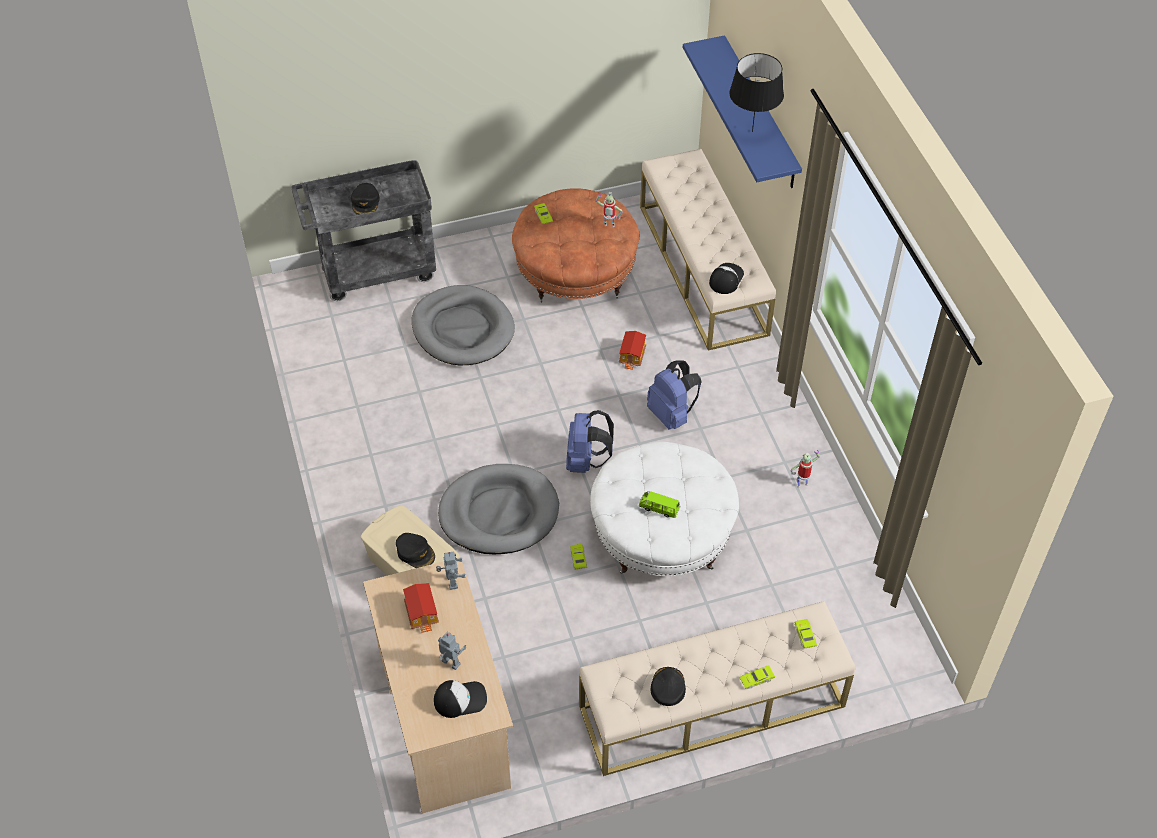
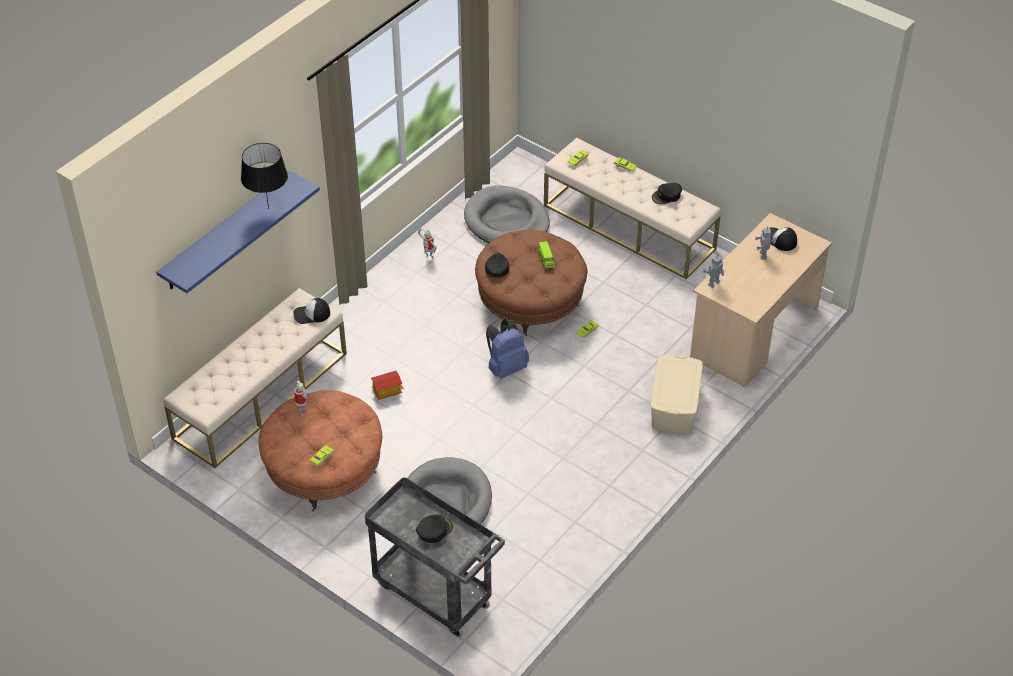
camera: 125 degrees left, 5 degrees down
black cap [396,533,435,568] -> black cap moved to [485,253,509,278]
toy house [403,583,439,633] -> none
grey dog bed [438,464,559,554] -> grey dog bed moved to [464,185,550,243]
white ottoman [590,442,739,576] -> brown ottoman [475,230,587,337]
blue backpack [647,360,702,430] -> none

